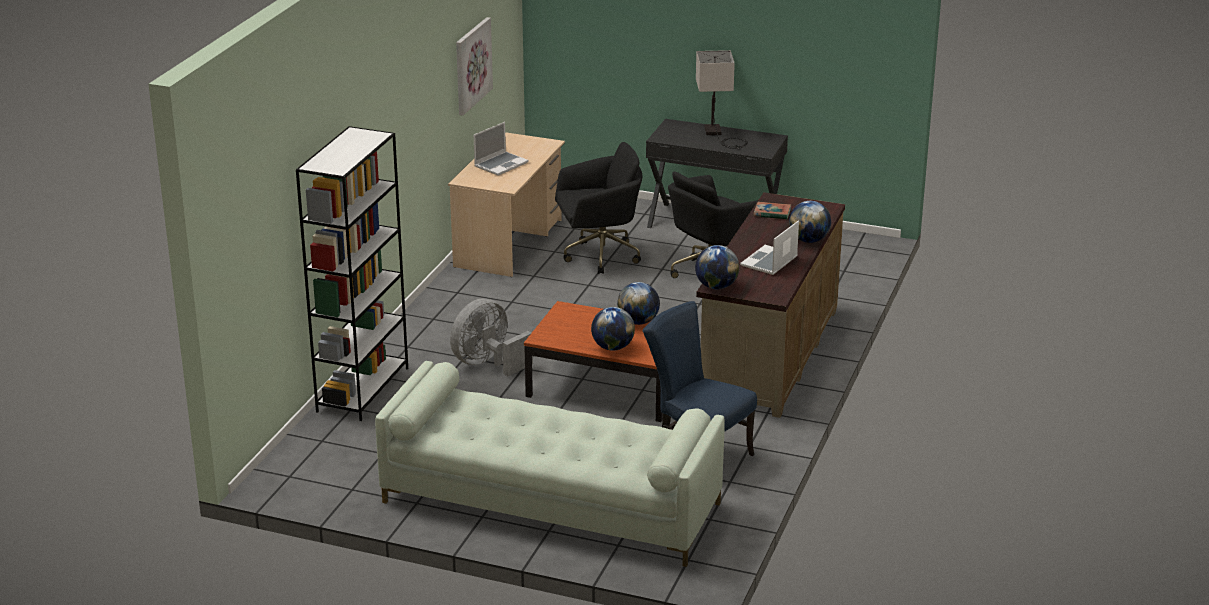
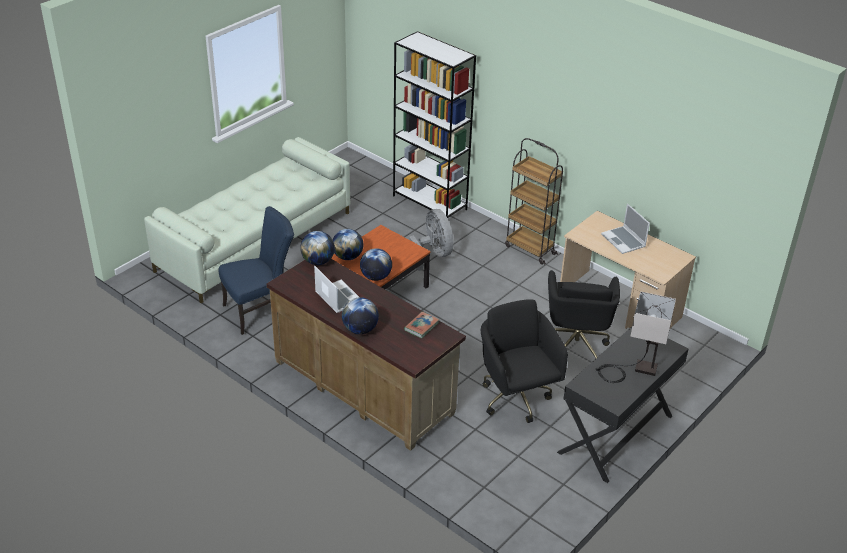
camera: 110 degrees right, 10 degrees up
picture [456,17,493,116] -> none
none -> brown cart [505,138,563,265]

